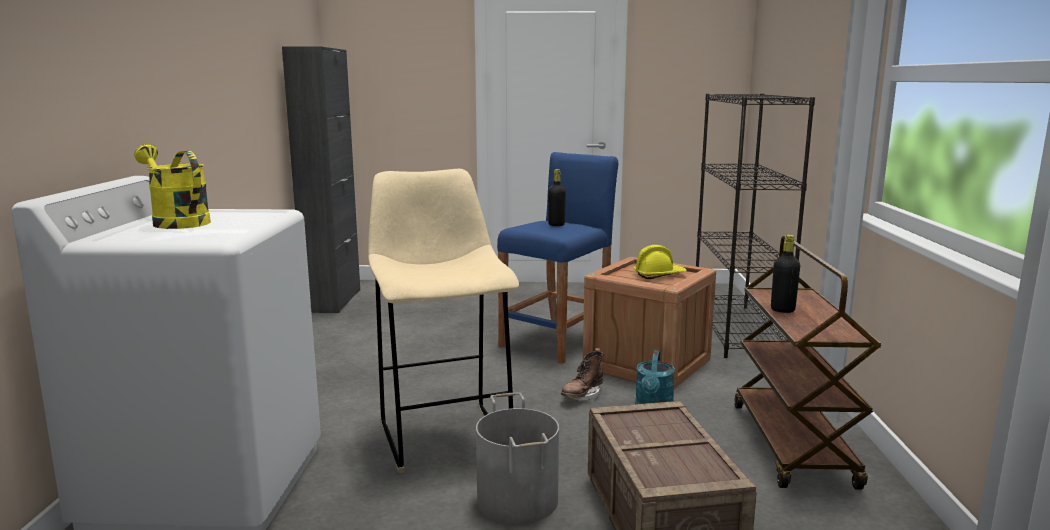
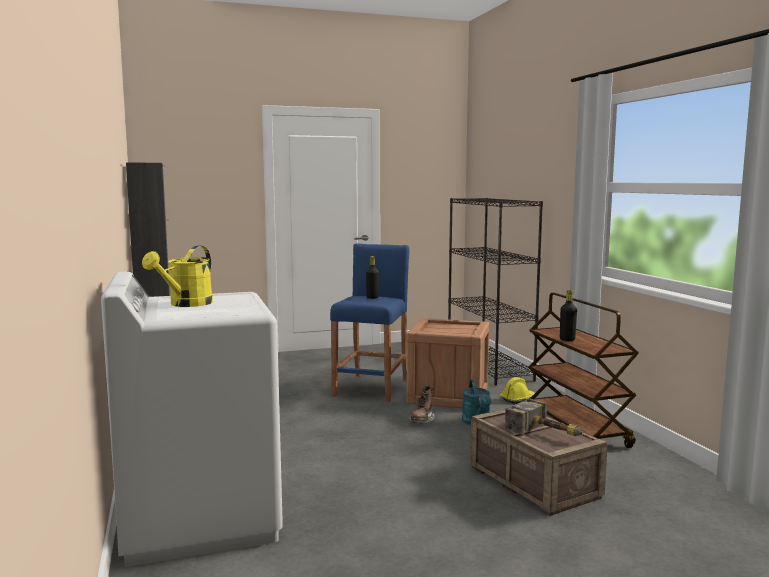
camera: 20 degrees left, 5 degrees down
yellow watering can [134,144,211,229] -> yellow watering can turned 90 degrees counterclockwise [142,246,213,307]
beige stool [368,169,519,473] -> none
grey bucket [476,392,559,524] -> none
yellow hard hat [634,245,687,279] -> yellow hard hat moved to [500,377,535,404]
none -> hammer [505,399,583,436]

